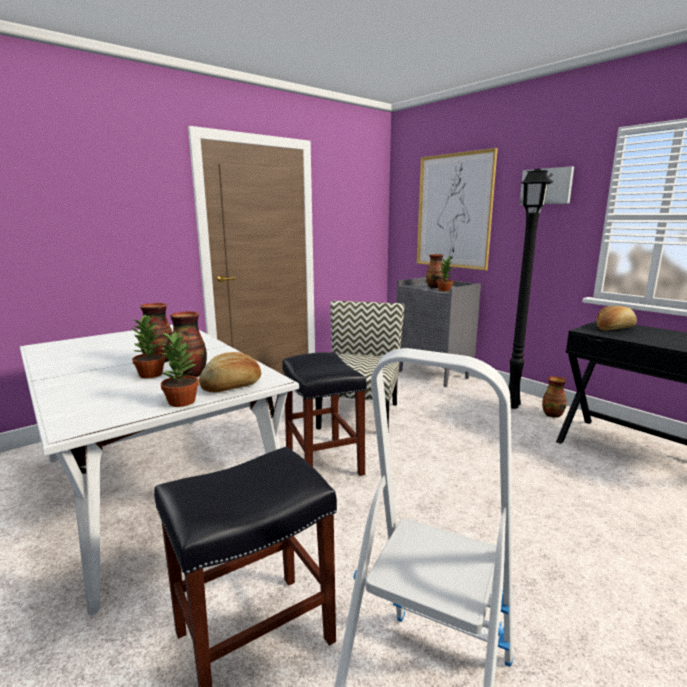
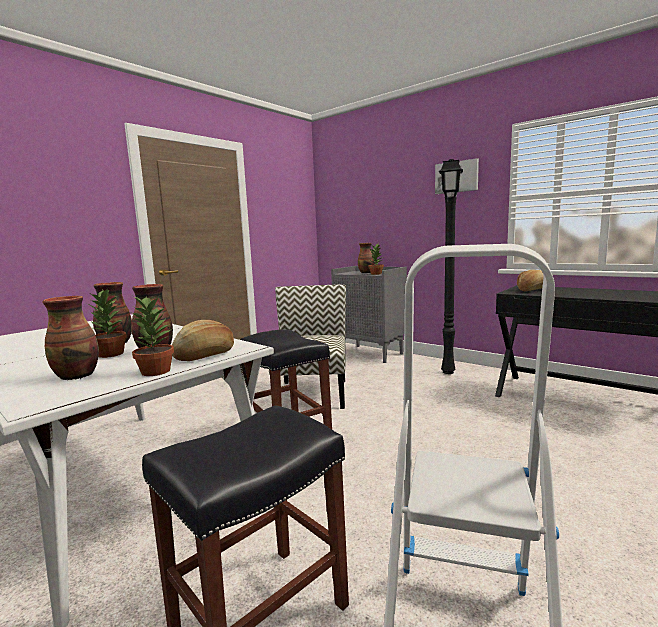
camera: 10 degrees left, 5 degrees down
picture [417,148,498,271] -> none
vase [542,376,567,418] -> vase moved to [43,296,99,380]

